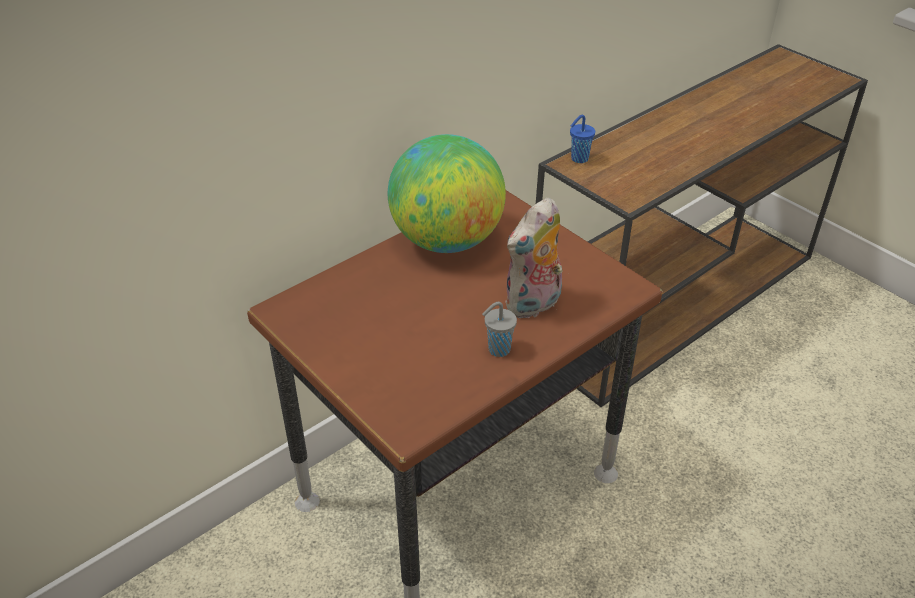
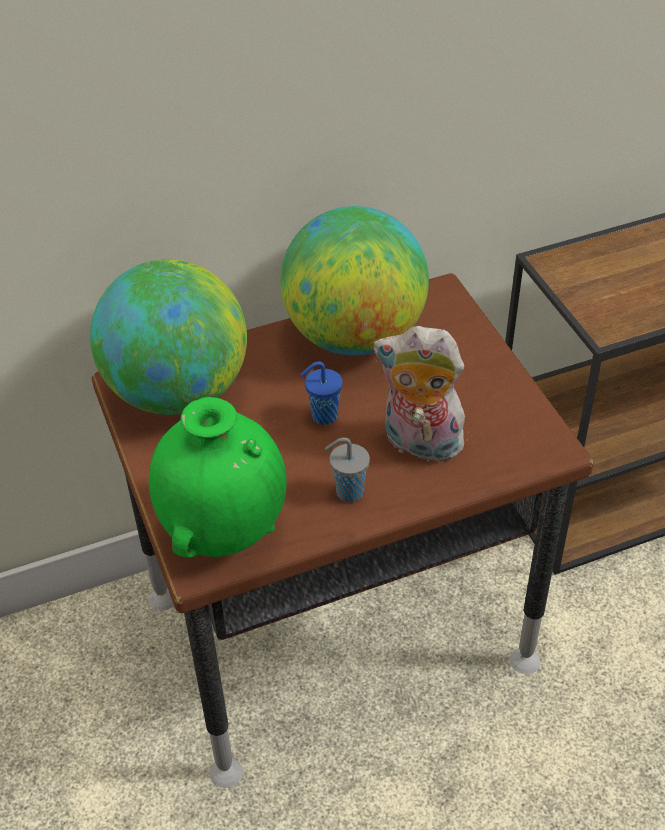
camera: 20 degrees right, 5 degrees up
plush toy [505,197,563,318] -> plush toy turned 45 degrees clockwise [374,326,471,462]
blue cup [570,115,595,163] -> blue cup moved to [300,361,343,425]
none -> globe [90,259,247,415]
none -> green vase [149,397,287,558]

